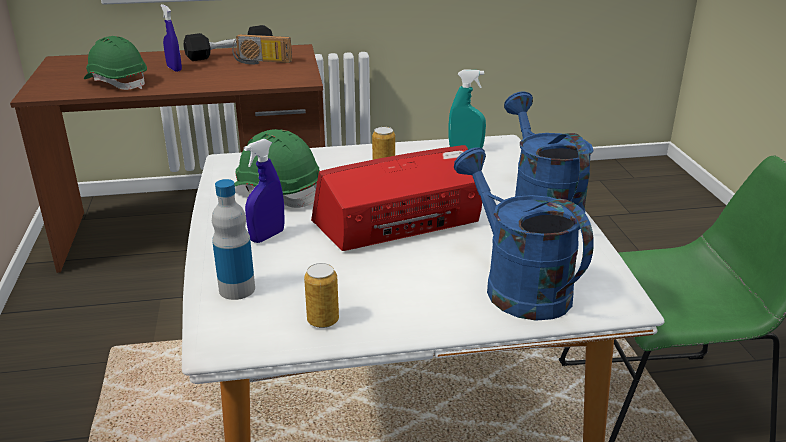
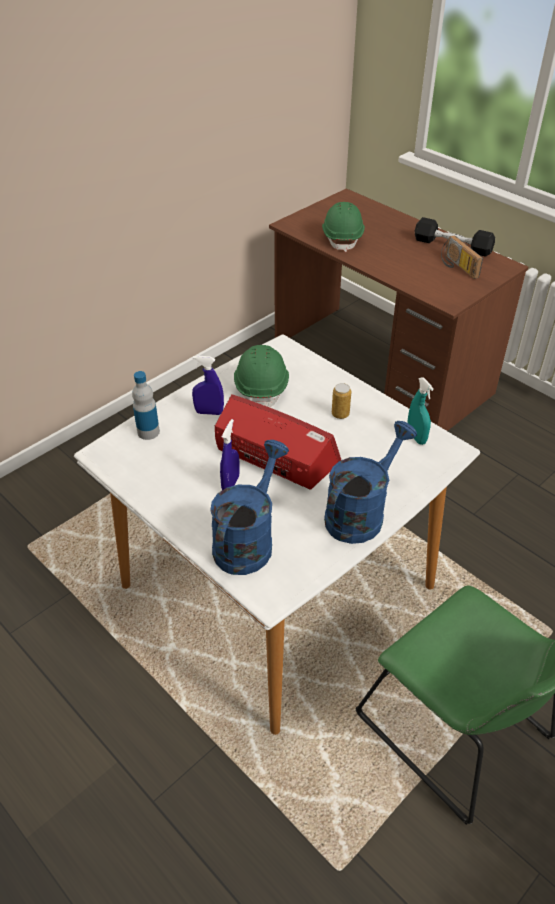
camera: 55 degrees right, 15 degrees up
blue spray bottle [161,4,182,72] -> blue spray bottle moved to [220,419,240,490]
can [304,263,339,328] -> none

